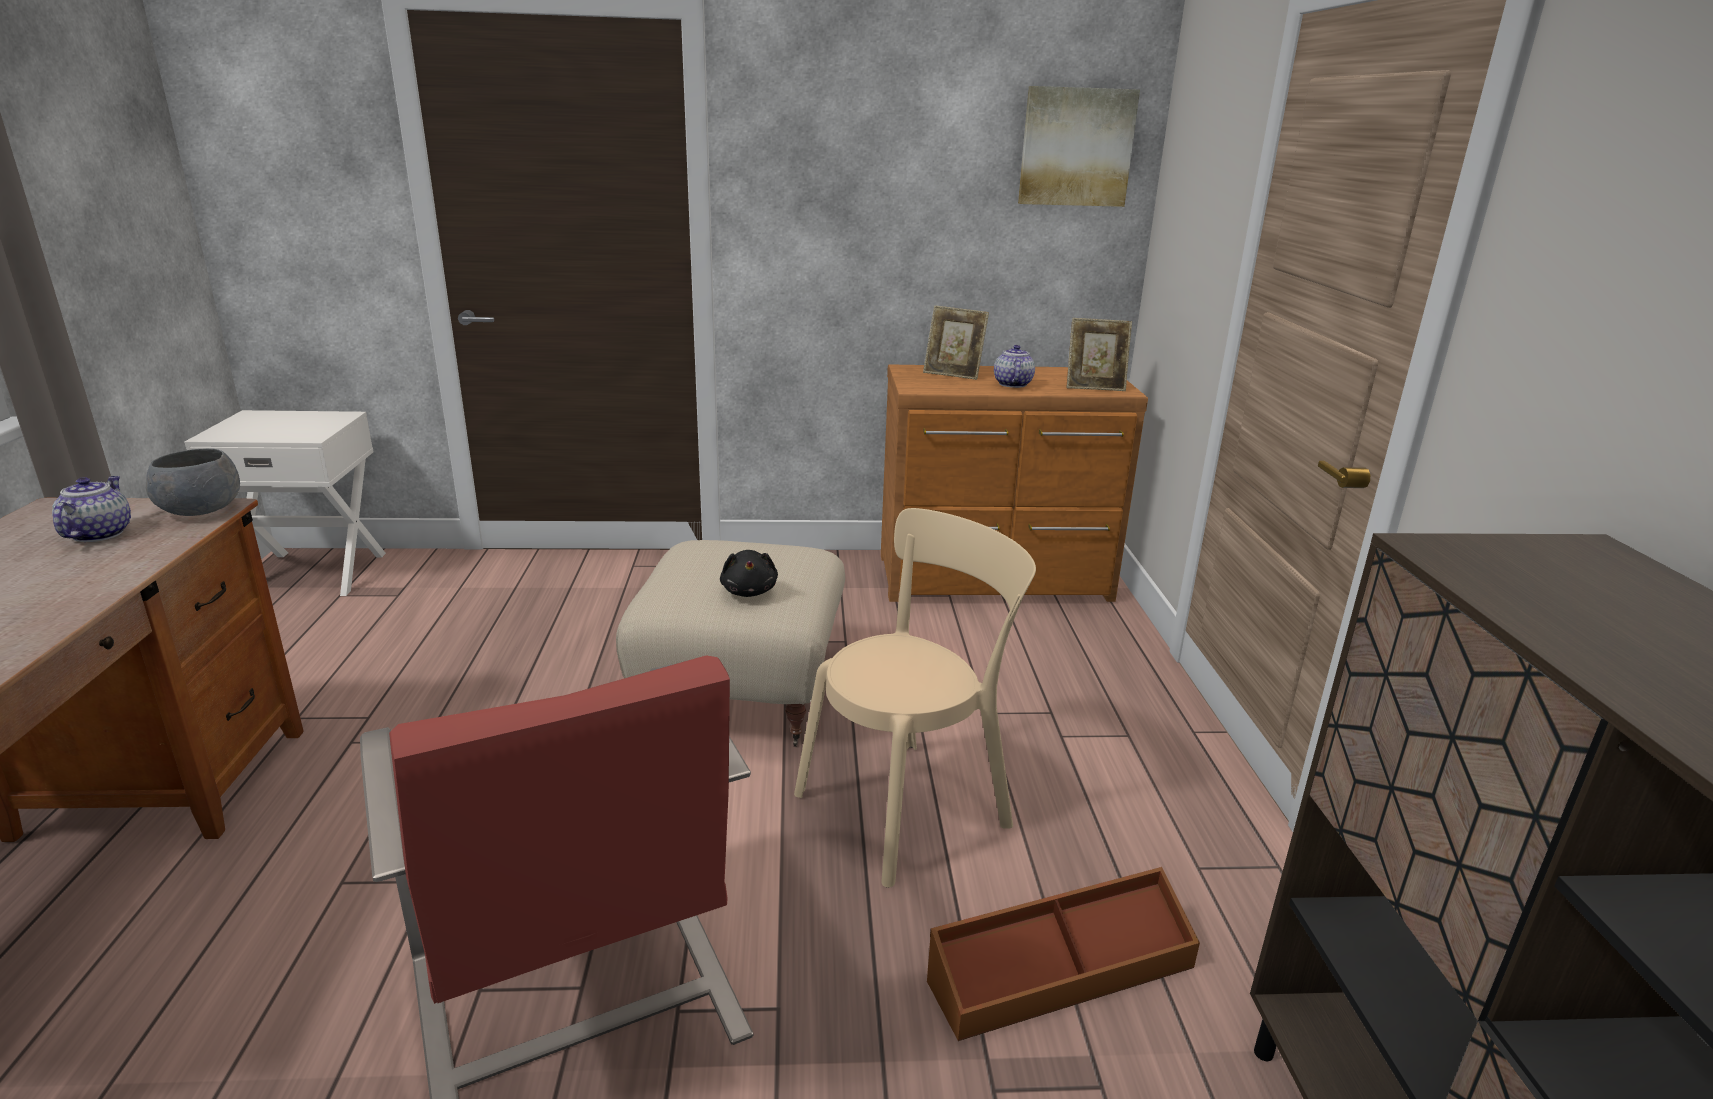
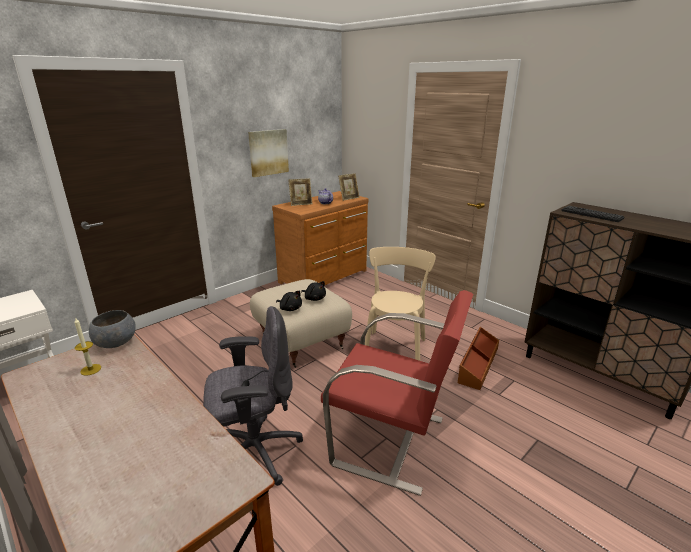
camera: 40 degrees left, 0 degrees up
teapot [52,476,131,542] -> candle [74,317,101,376]
picture [1018,86,1140,207] -> picture moved to [248,129,289,177]
none -> grey office chair [203,306,303,486]
none -> black plush toy [276,291,302,311]
none -> keyboard [561,206,624,222]

